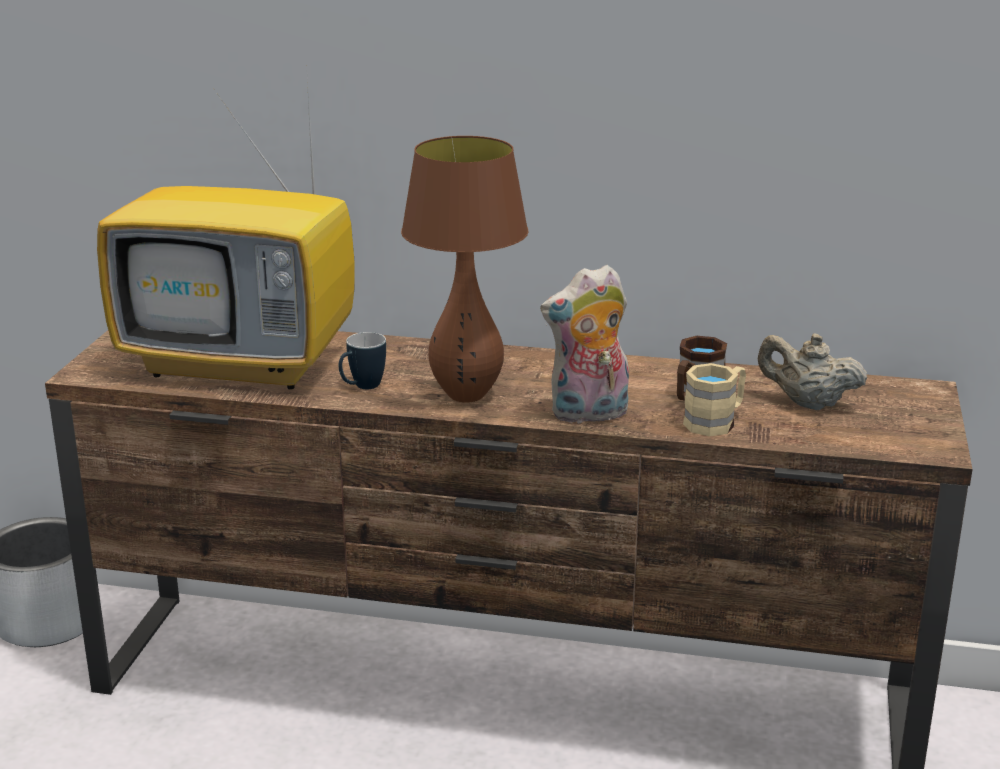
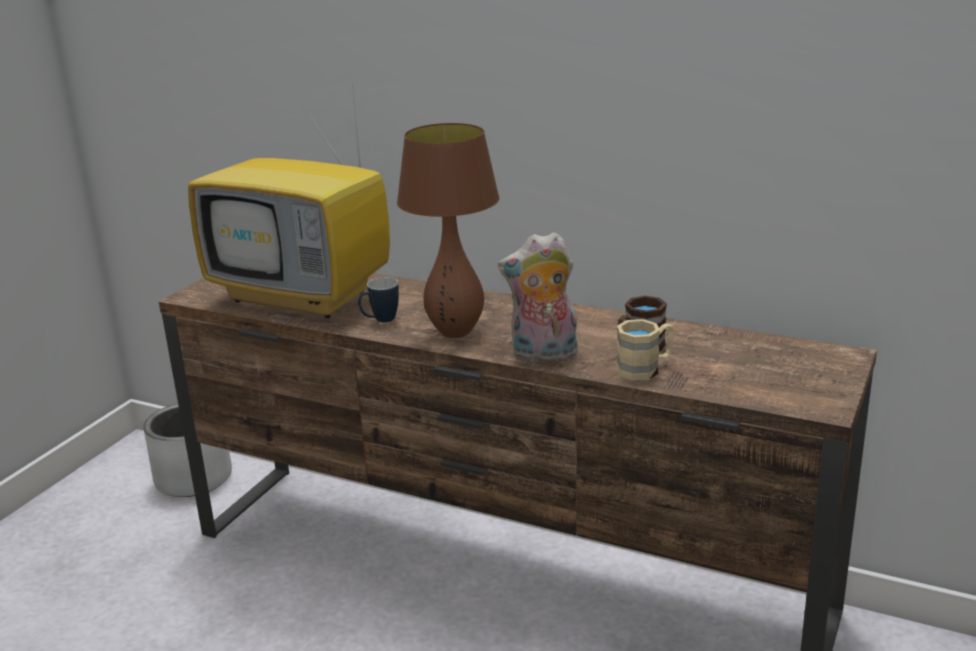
camera: 15 degrees right, 0 degrees up
beige teapot [758,333,867,410] -> none

